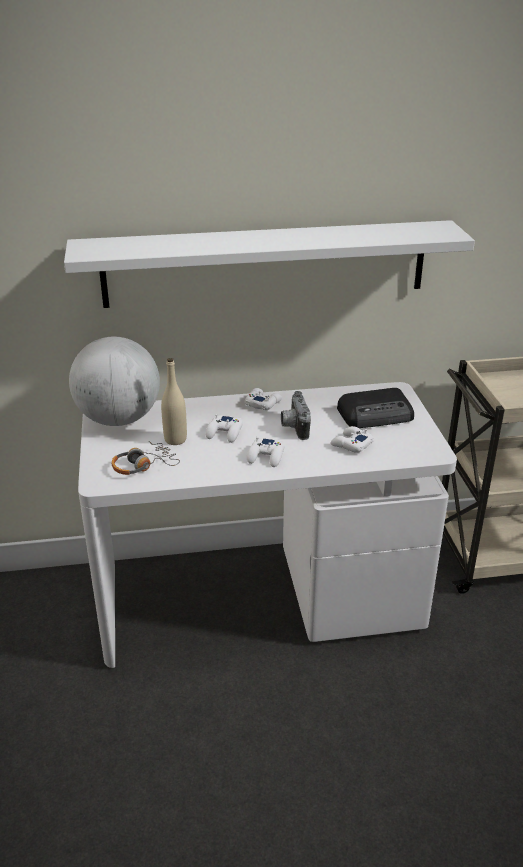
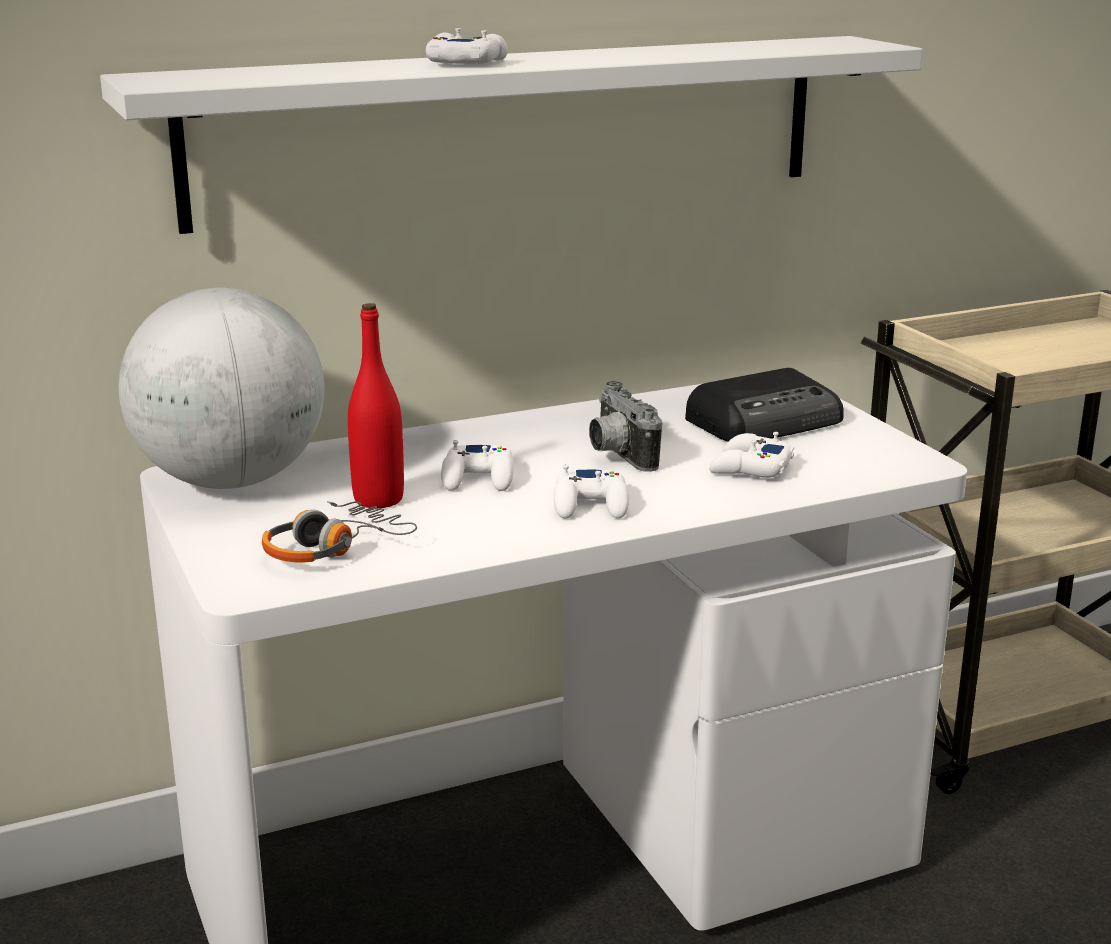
camera: 15 degrees left, 10 degrees down
beige bottle [161,358,187,445] -> red bottle [348,303,404,508]
white game controller [245,388,282,410] -> white game controller moved to [426,28,508,64]

